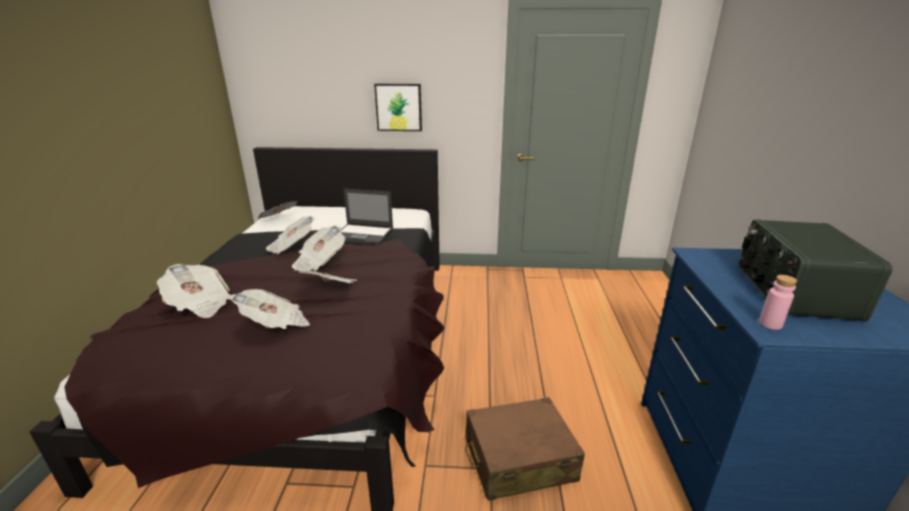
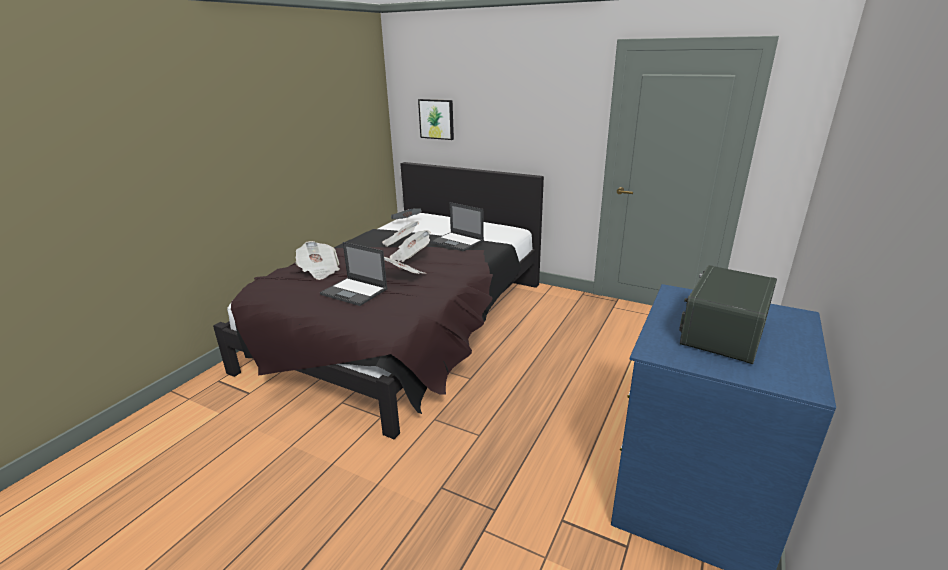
camera: 25 degrees right, 0 degrees up
newspaper [230,289,310,329] -> laptop [320,242,388,306]
picture [374,84,422,131] -> picture moved to [418,99,454,140]
brown suitcase [465,397,585,501] -> none
pink bottle [759,275,797,330] -> none

